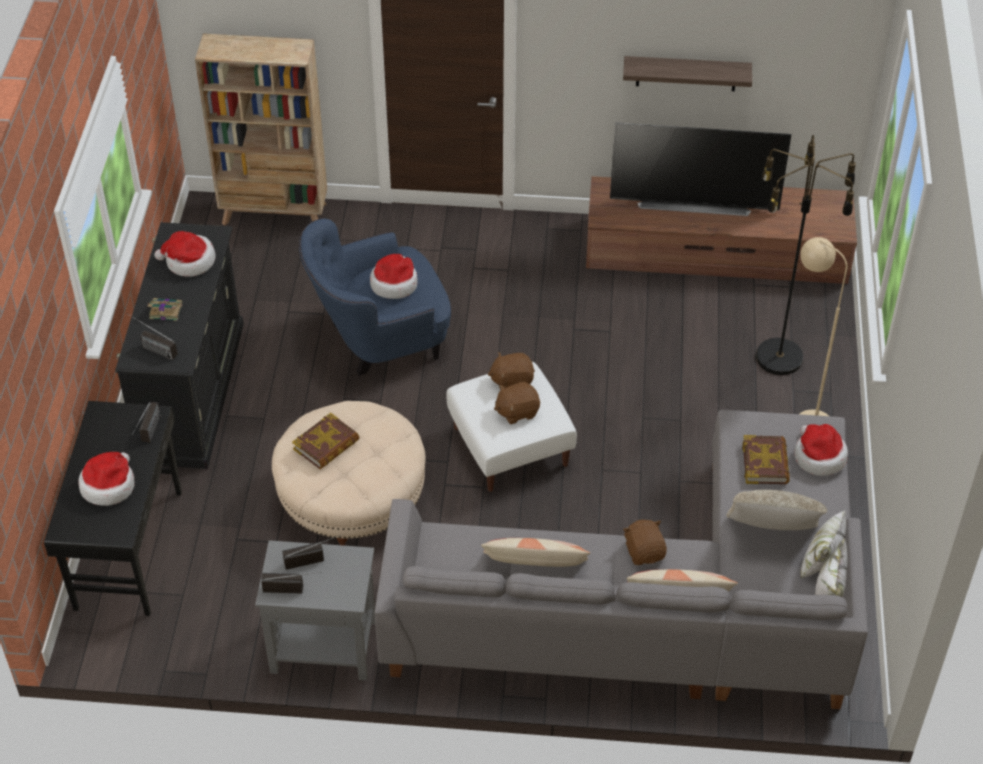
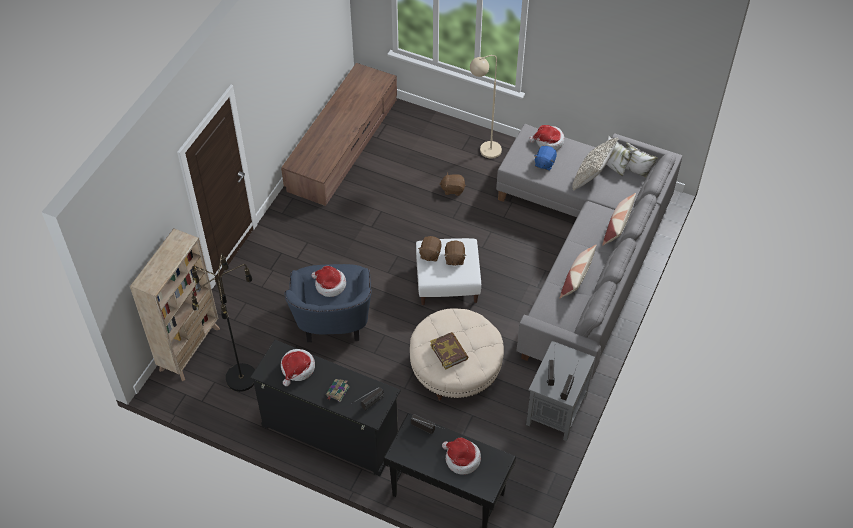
camera: 70 degrees left, 5 degrees up
television [610,122,792,216] -> none
shelf [623,56,752,91] -> none
brown plush toy [623,520,667,565] -> brown plush toy moved to [439,172,466,196]
book [742,435,790,484] -> blue plush toy [534,146,557,171]
floor lamp [756,135,856,375] -> floor lamp moved to [192,253,255,392]

